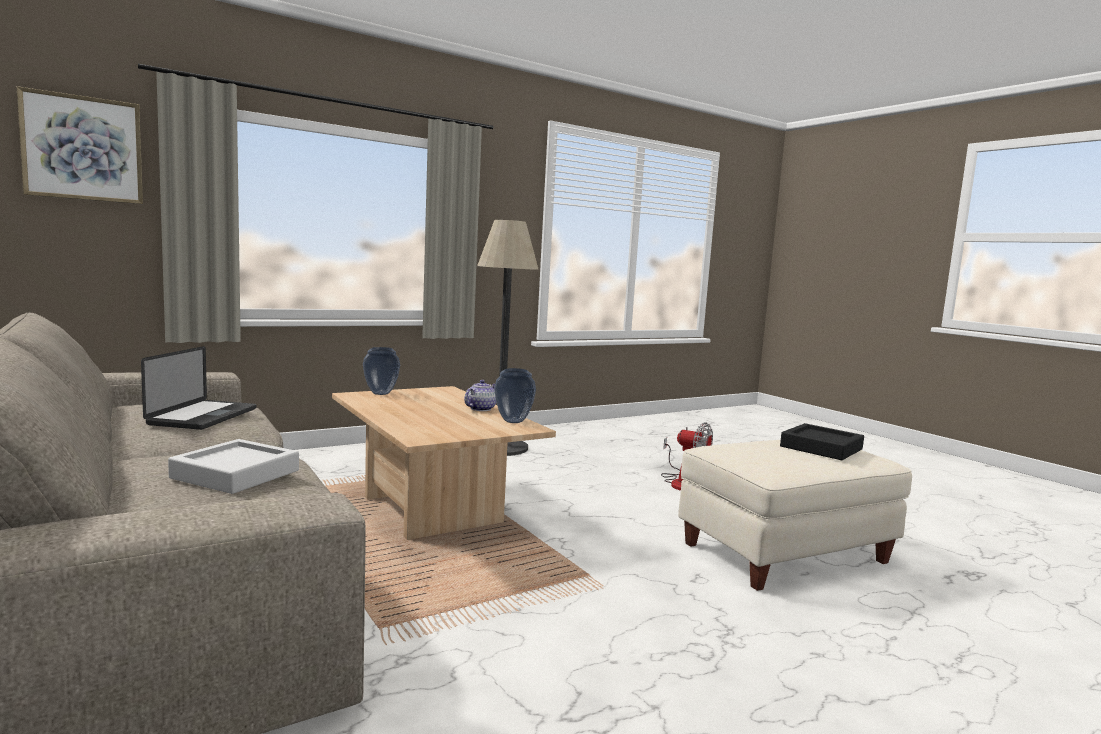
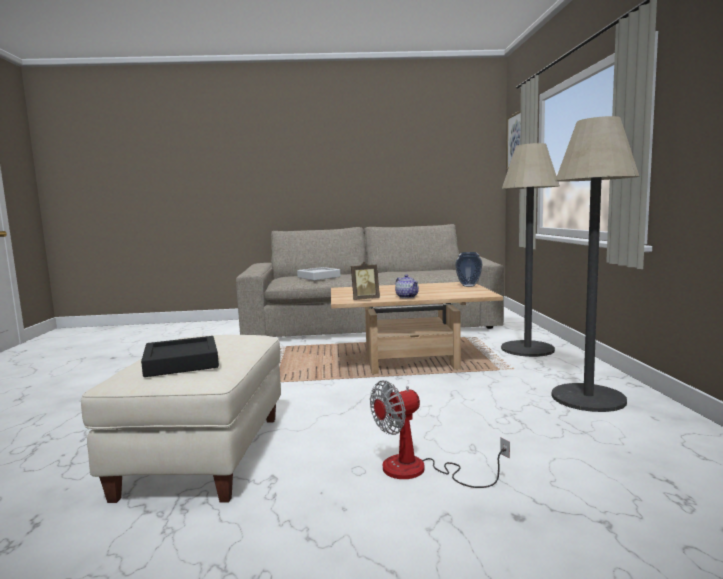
camera: 120 degrees right, 0 degrees up
laptop [141,346,257,430] -> none
vase [494,368,536,423] -> picture frame [351,262,380,300]
none -> floor lamp [501,143,560,357]

